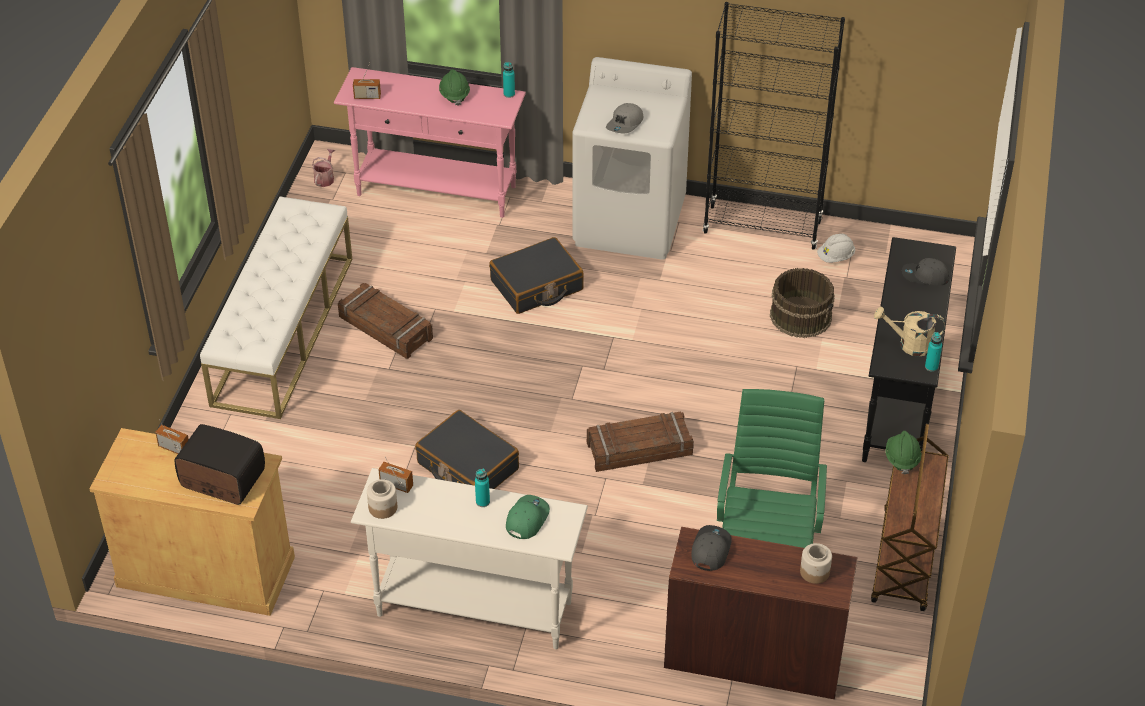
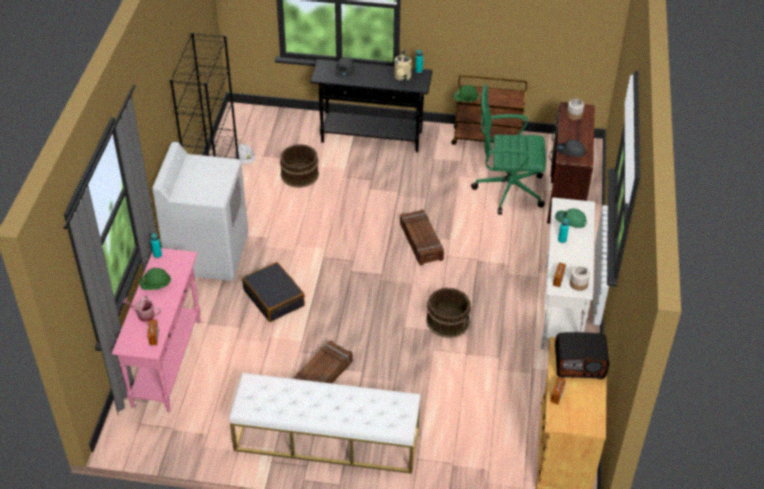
camera: 95 degrees left, 0 degrees up
radio [175,424,265,505] -> radio turned 105 degrees counterclockwise [555,332,609,379]
watering can [312,149,335,187] -> watering can moved to [122,296,161,322]
black suitcase [415,410,519,489] -> brown bucket [426,288,471,338]
grey cap [606,103,643,134] -> none

